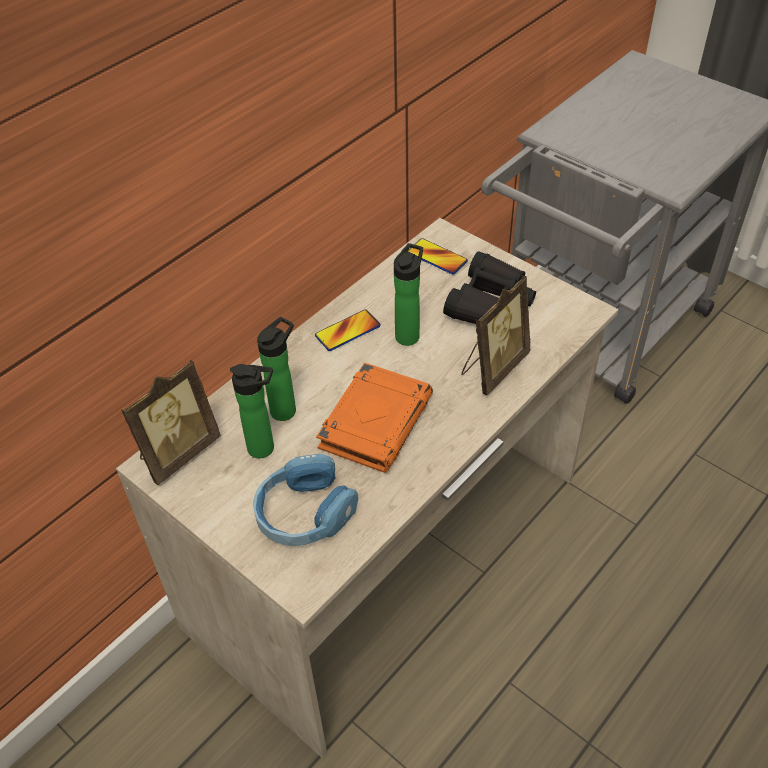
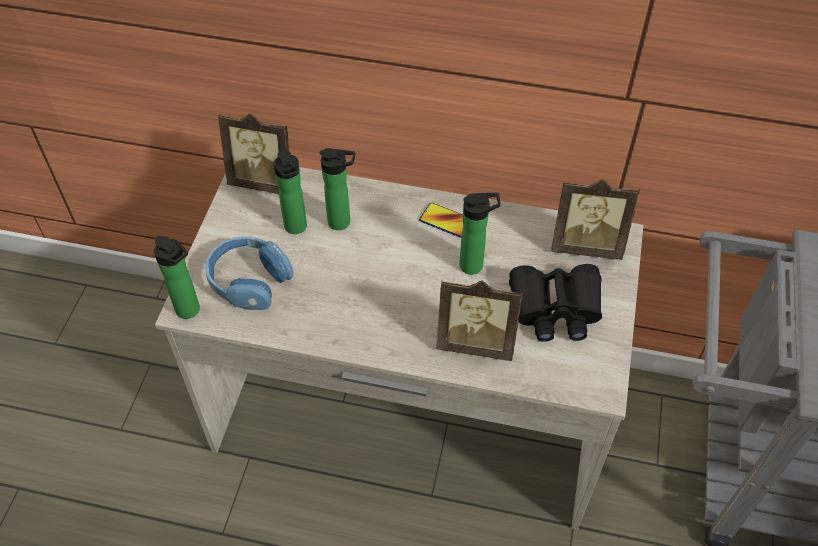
camera: 60 degrees right, 5 degrees up
orange book [316,362,433,473] -> none
phone [407,238,468,274] -> picture frame [551,179,640,260]
none -> bottle [154,236,200,319]

